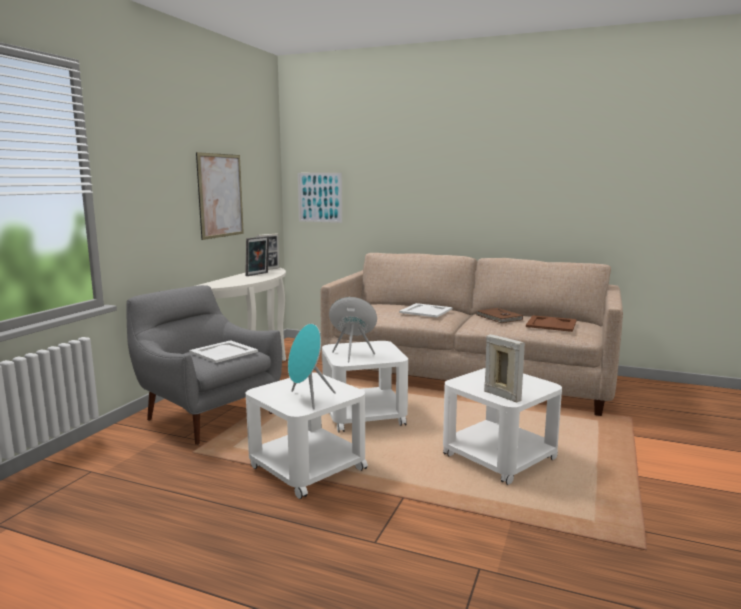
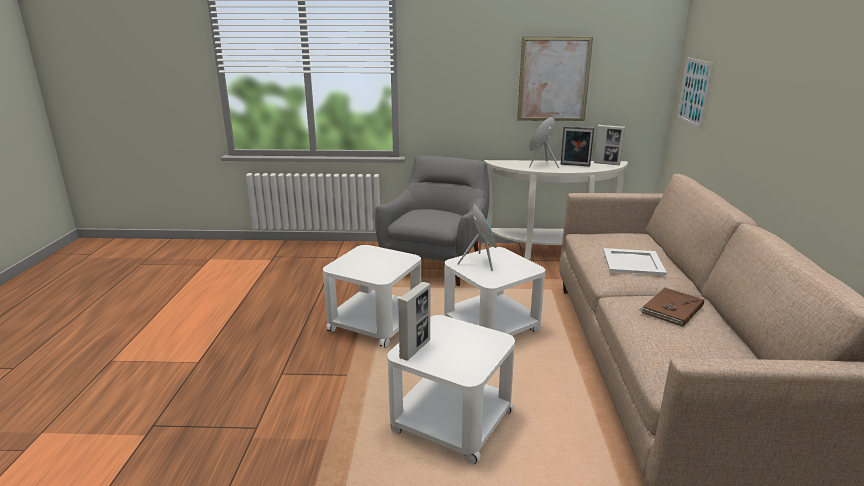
camera: 70 degrees right, 10 degrees up
white tray [189,340,258,363] -> none
turquoise speaker [288,324,336,409] -> turquoise speaker moved to [529,117,559,168]
brown tray [526,315,577,332] -> none

